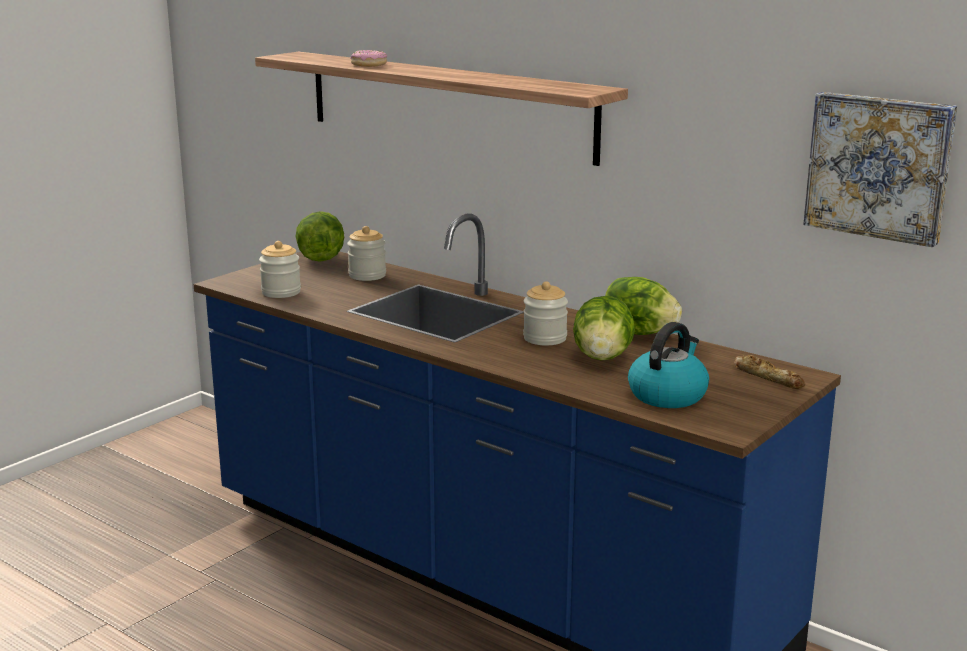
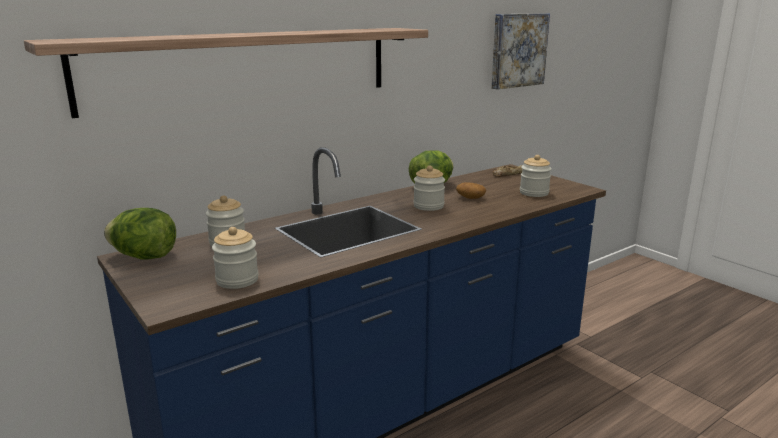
camera: 75 degrees left, 0 degrees up
donut [351,50,387,67] -> none
lettuce [573,296,635,360] -> potato [456,182,486,199]
kettle [628,322,709,408] -> jar [520,155,552,197]

